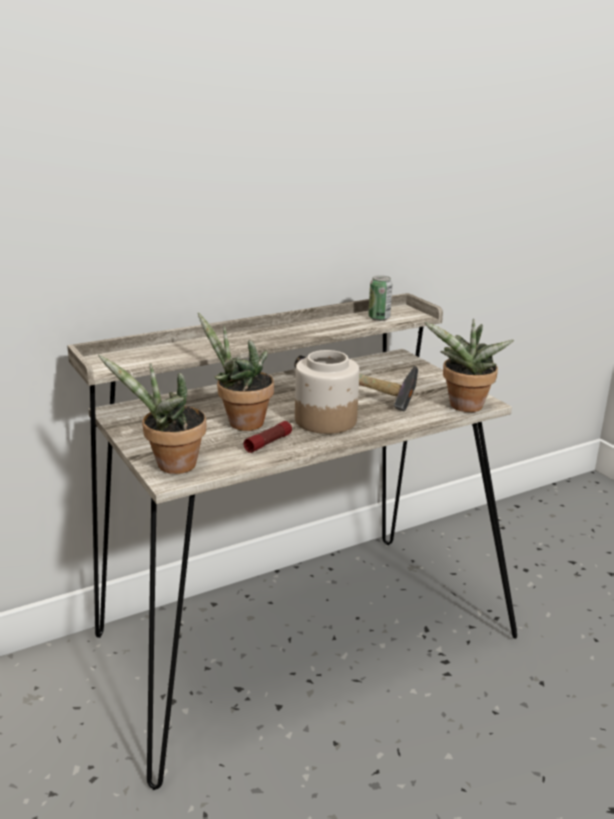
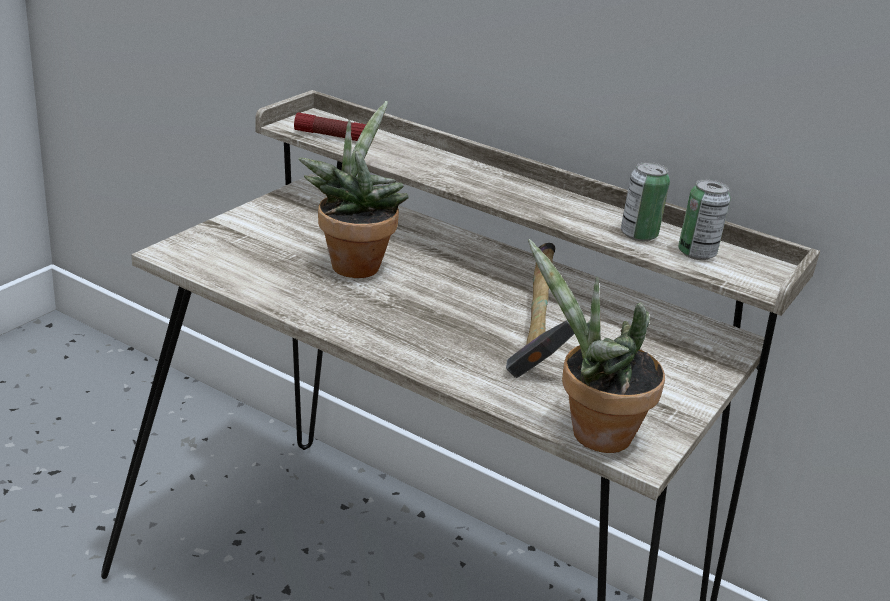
camera: 60 degrees right, 5 degrees up
potted plant [98,355,206,474] -> none
flashlight [244,421,292,453] -> flashlight moved to [294,112,366,141]
jar [295,350,359,434] -> none
none -> can [621,162,670,241]

